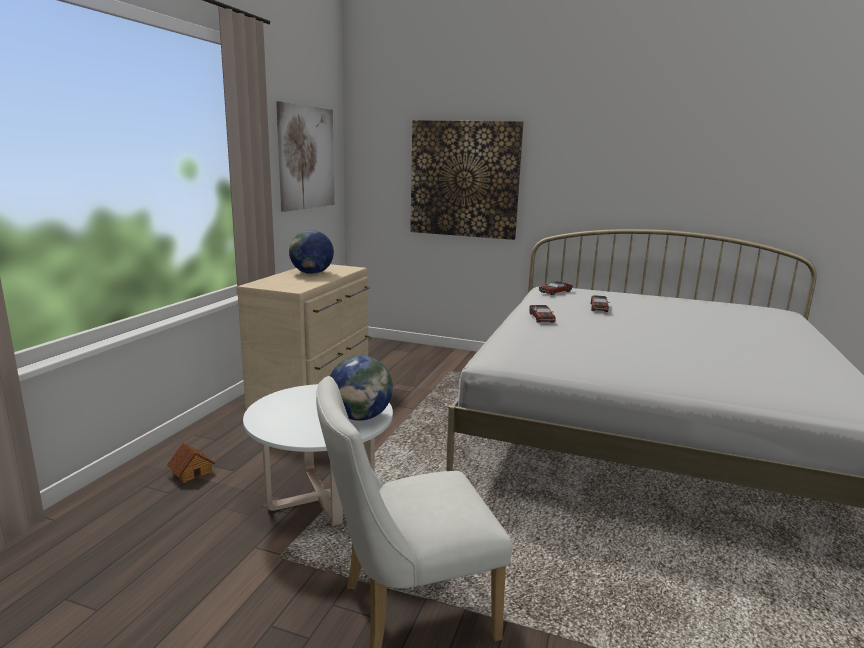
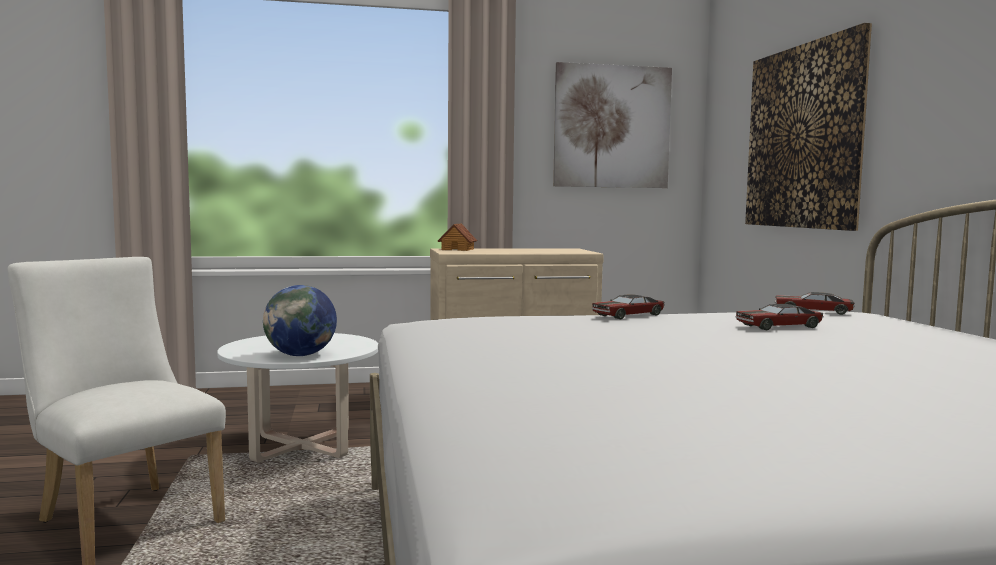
camera: 60 degrees right, 10 degrees down
toy house [167,443,215,483] -> toy house moved to [438,223,477,251]
globe [289,230,334,274] -> none

